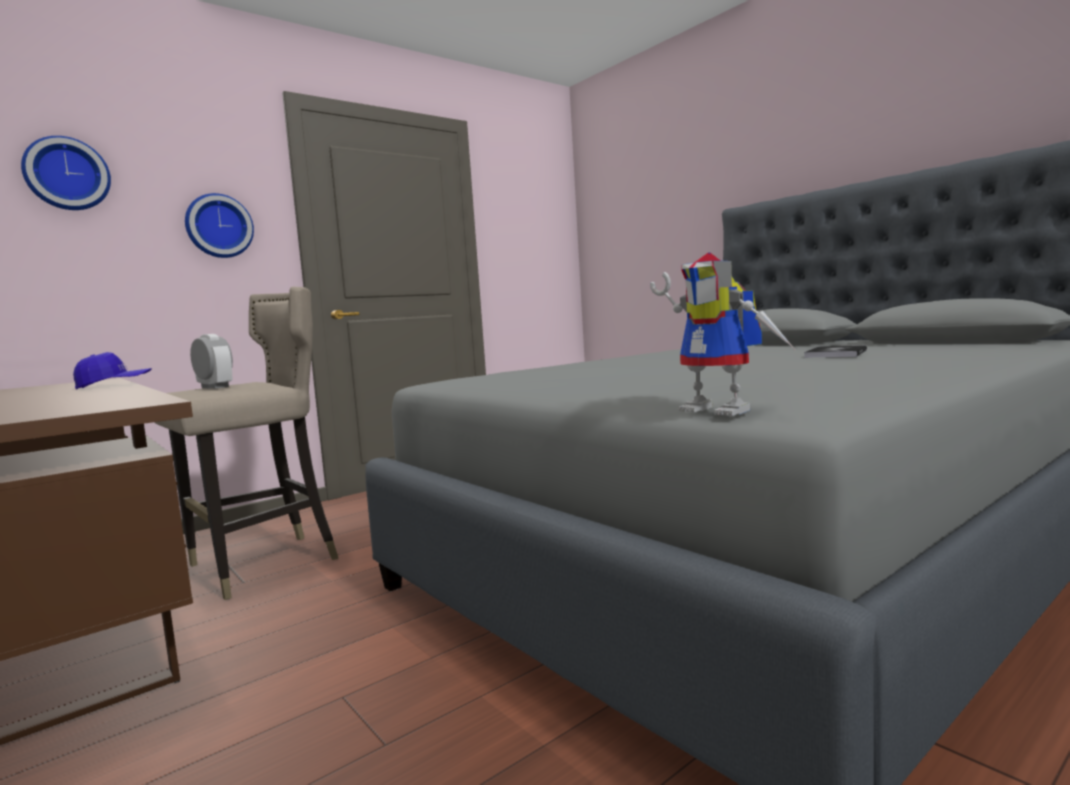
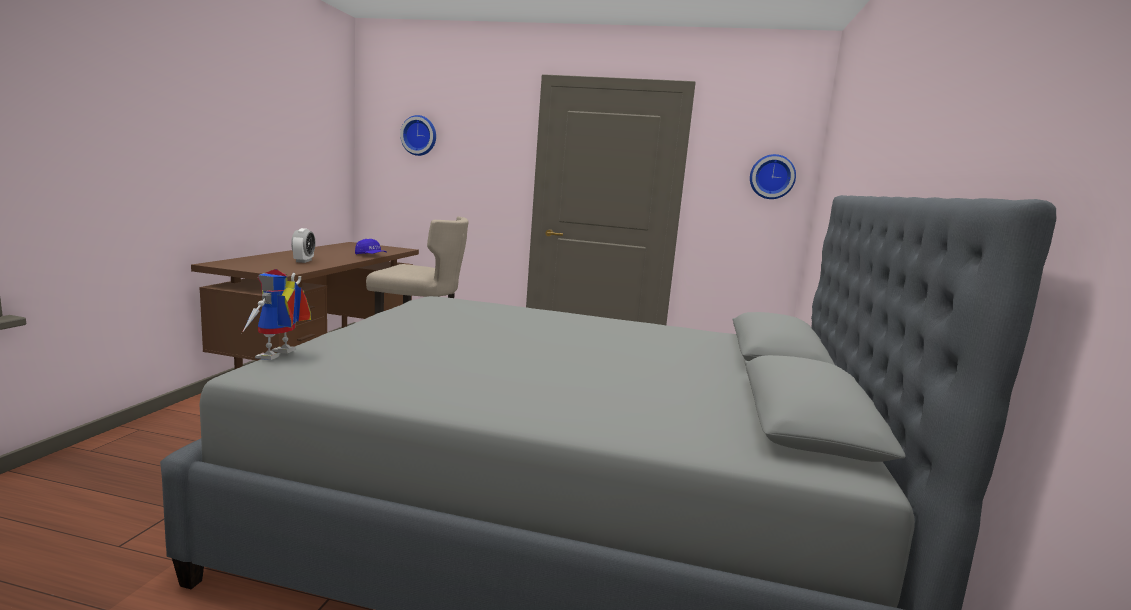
camera: 50 degrees right, 5 degrees up
wall clock [185,193,254,258] -> wall clock moved to [750,154,796,199]
alarm clock [190,334,233,389] -> alarm clock moved to [291,228,316,263]
book [804,345,867,358] -> none

